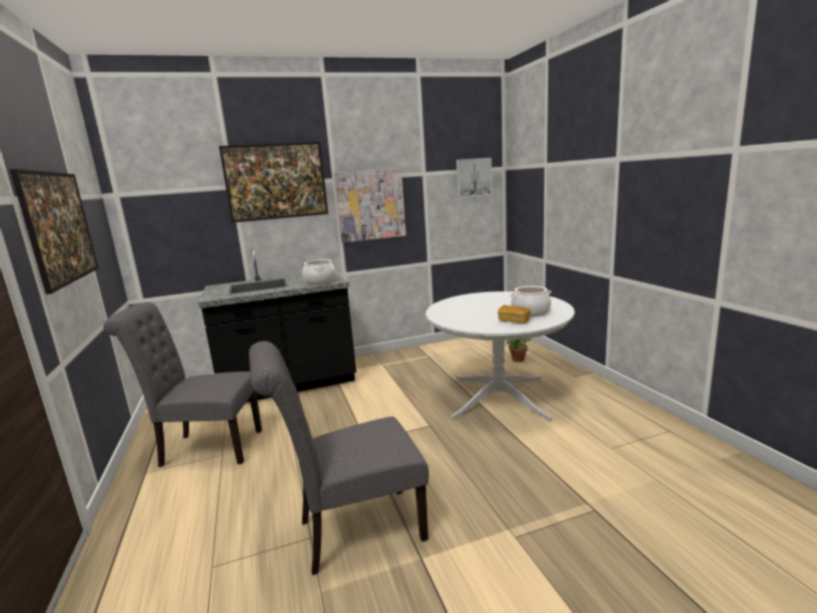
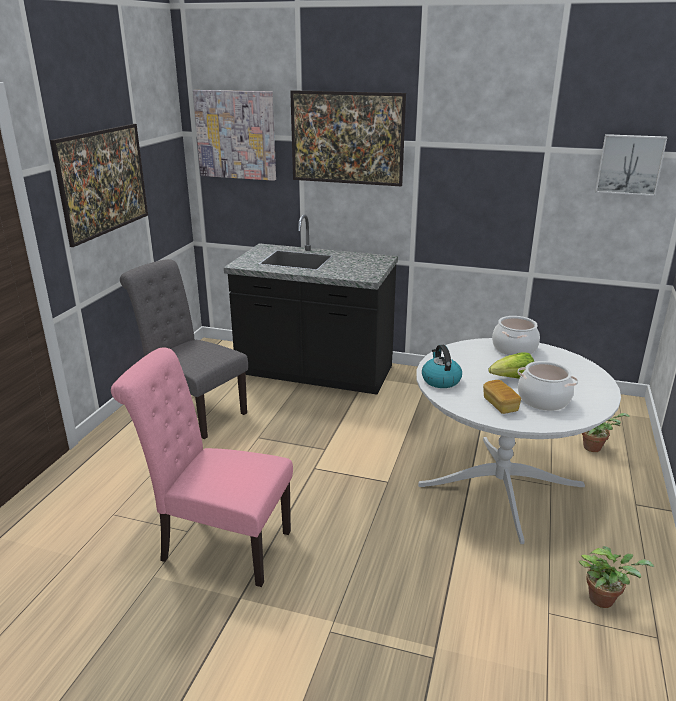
camera: 35 degrees right, 10 degrees up
grey chair [249,341,429,575] -> pink chair [111,348,293,587]
cooking pot [302,259,336,285] -> cooking pot moved to [492,316,540,355]
picture [335,169,406,243] -> picture moved to [193,90,276,181]
none -> kettle [422,345,462,388]
none -> lettuce [488,352,534,378]
none -> potted plant [579,546,654,608]

